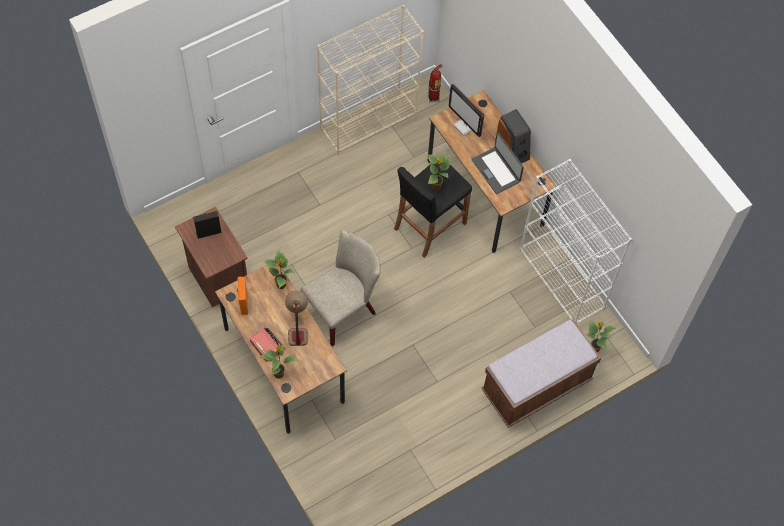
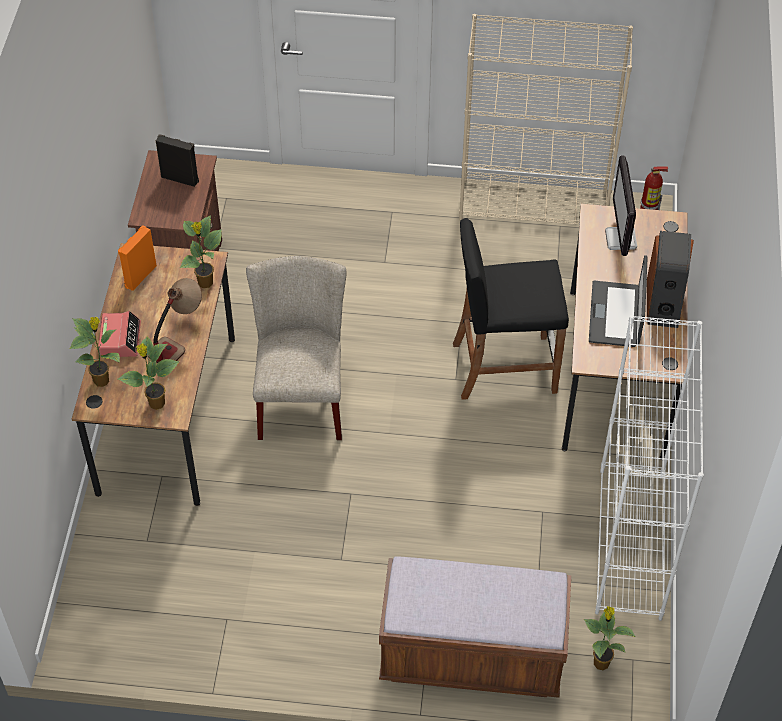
camera: 40 degrees right, 10 degrees down
beige chair [300,230,381,346] -> beige chair turned 90 degrees counterclockwise [246,256,347,440]
potted plant [428,152,450,190] -> potted plant moved to [118,336,180,410]

